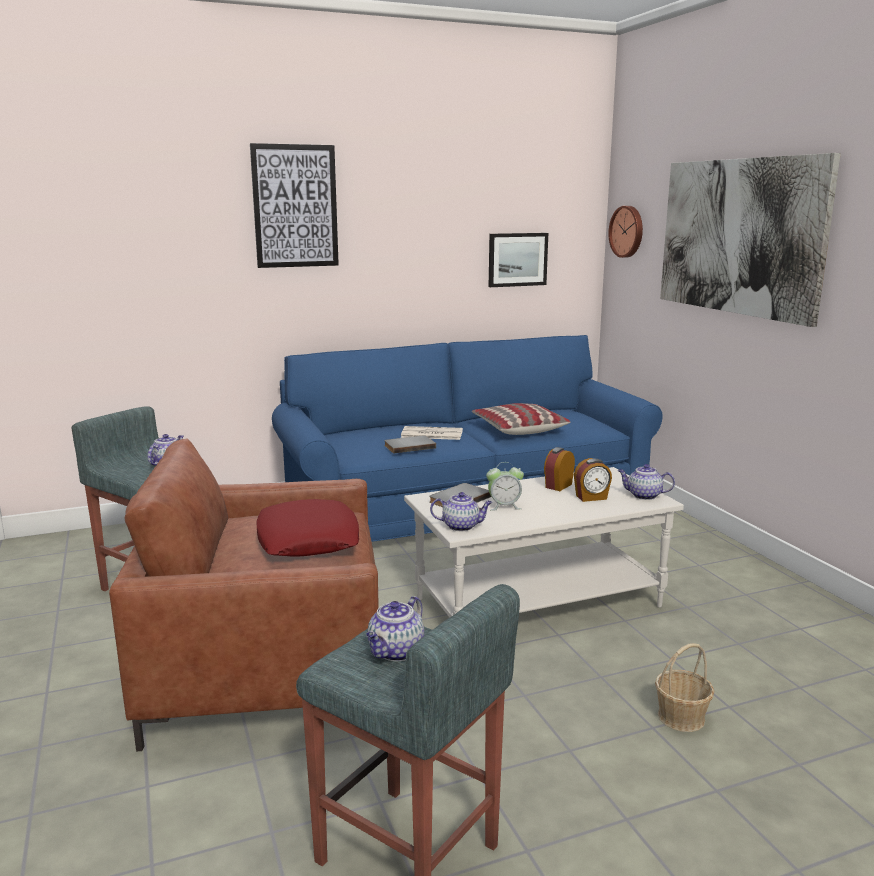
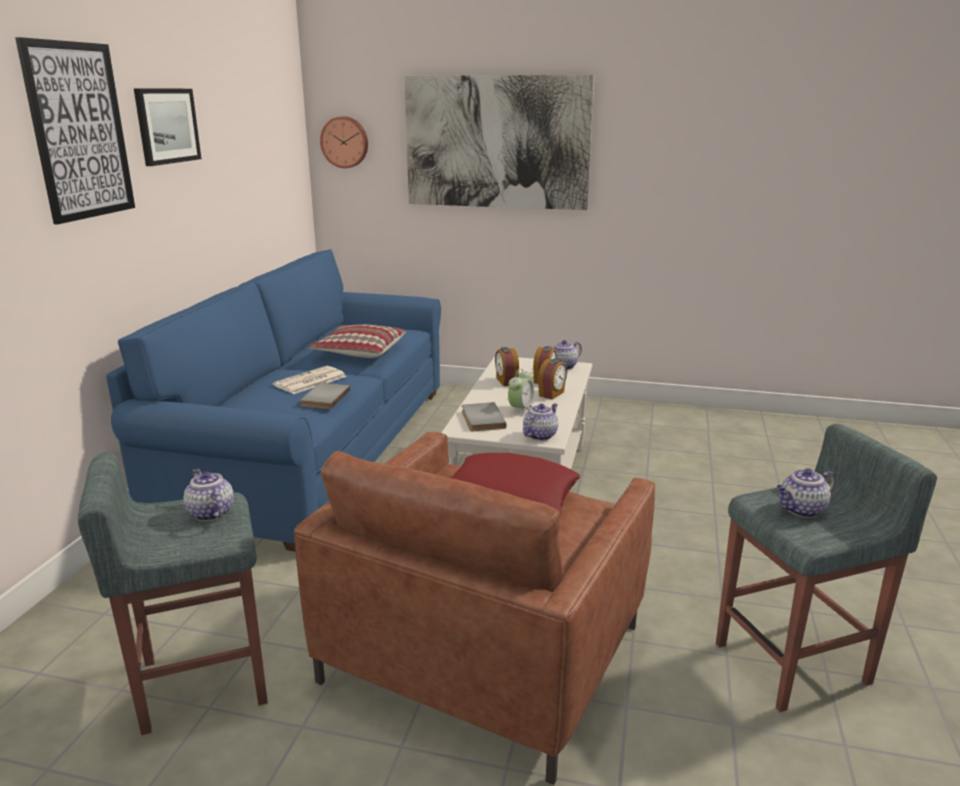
camera: 55 degrees left, 5 degrees up
teapot [366,596,424,661] -> teapot turned 90 degrees clockwise [777,468,836,518]
picture [489,233,548,287] -> picture moved to [134,88,201,166]
basket [655,643,714,732] -> none
none -> alarm clock [538,359,567,400]

